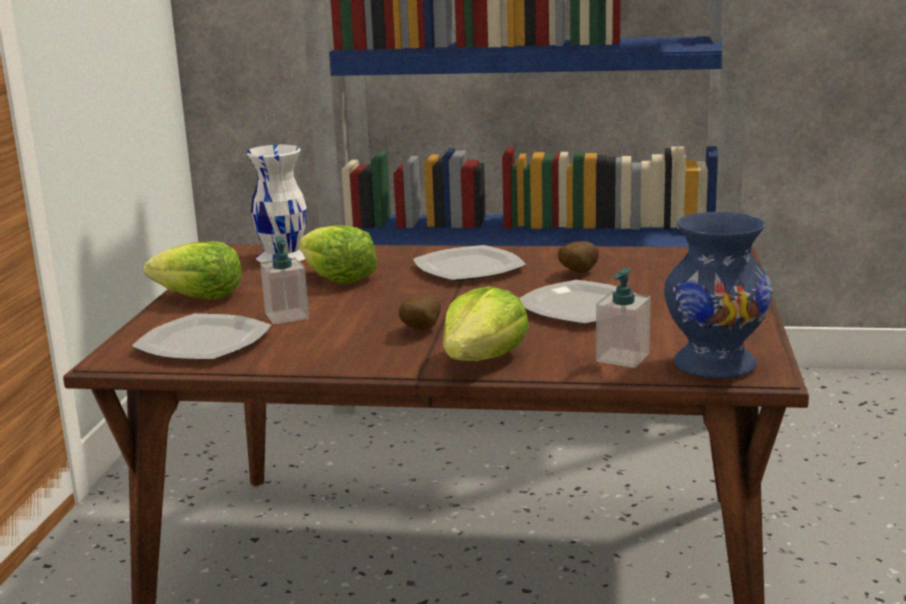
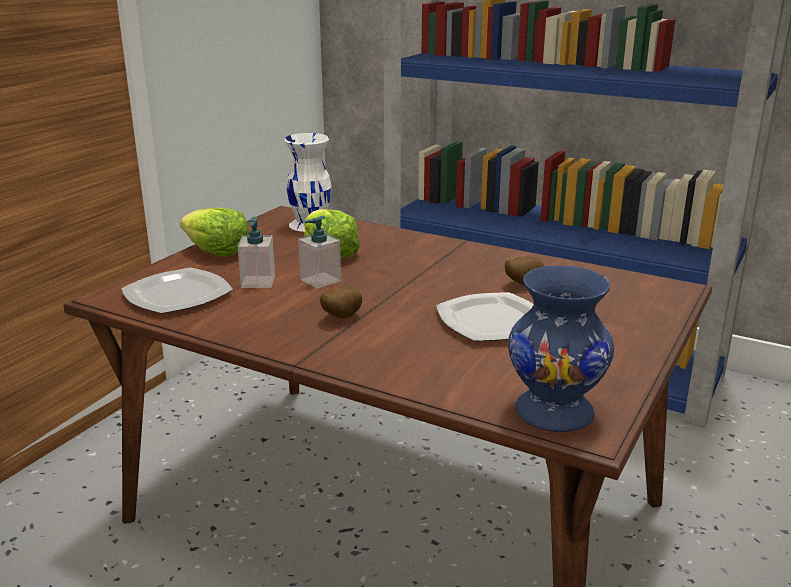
camera: 20 degrees right, 5 degrees up
plate [413,245,526,281] -> none
lettuce [443,286,529,361] -> none
soap dispenser [596,268,651,368] -> soap dispenser moved to [298,216,341,289]

